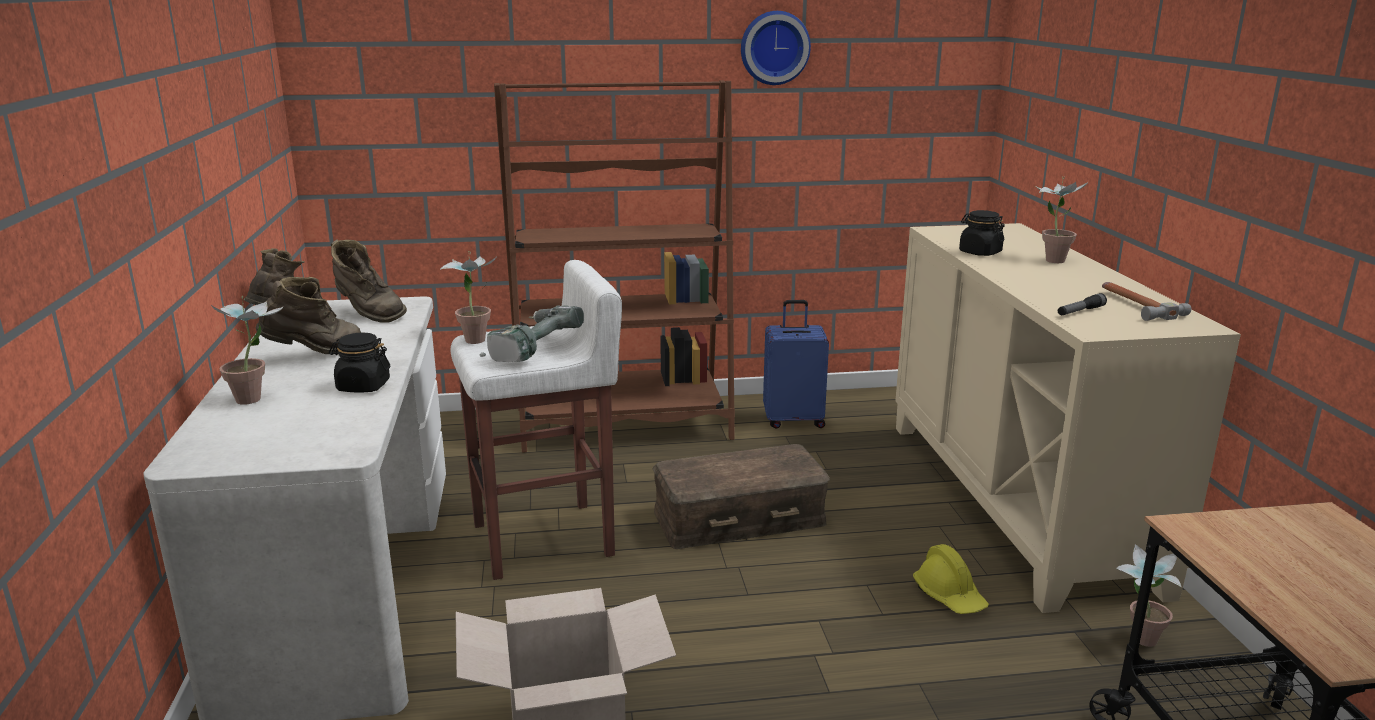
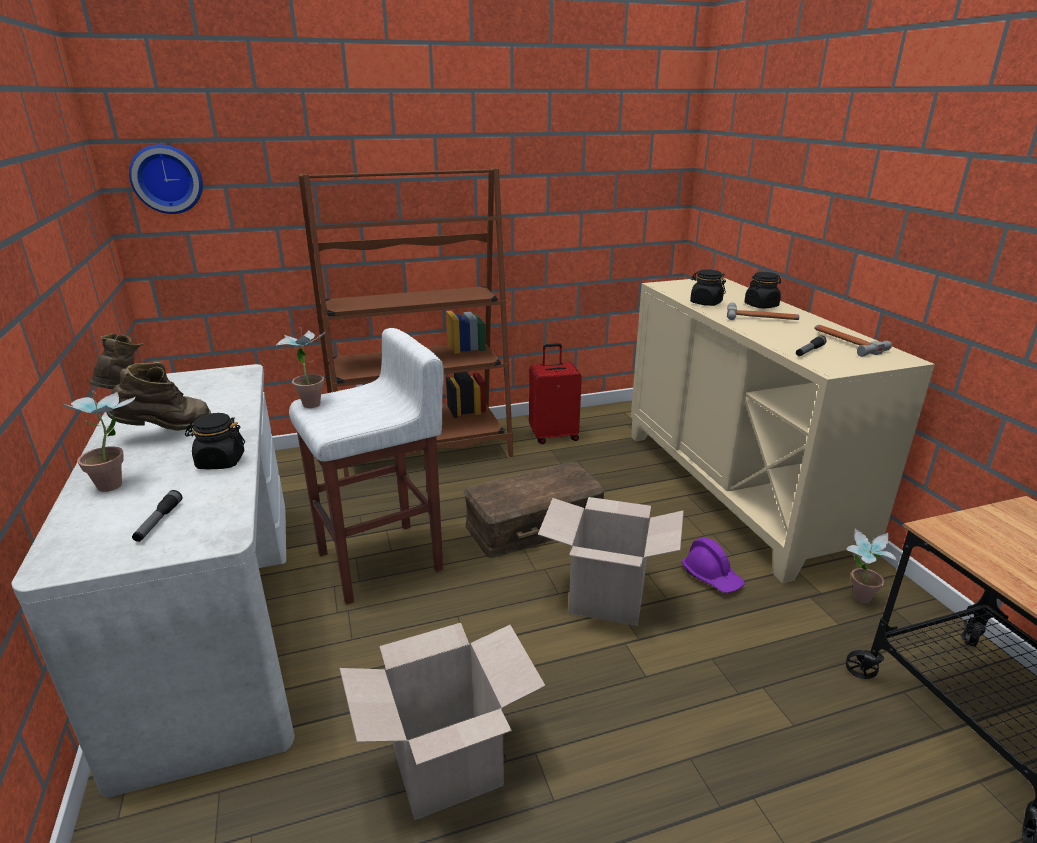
camera: 10 degrees left, 5 degrees up
brown boot [331,239,407,322] -> none
power drill [479,305,584,362] -> none
wall clock [741,11,811,85] -> wall clock moved to [129,144,203,214]
blue suitcase [763,300,829,428] -> red suitcase [529,343,582,444]
yellow hard hat [913,544,989,614] -> purple hard hat [682,537,745,593]
potted plant [1036,176,1089,263] -> black jar [744,272,781,308]
none -> flashlight [132,490,182,542]
none -> cardboard box [538,497,684,626]
none -> hammer [727,302,799,320]

